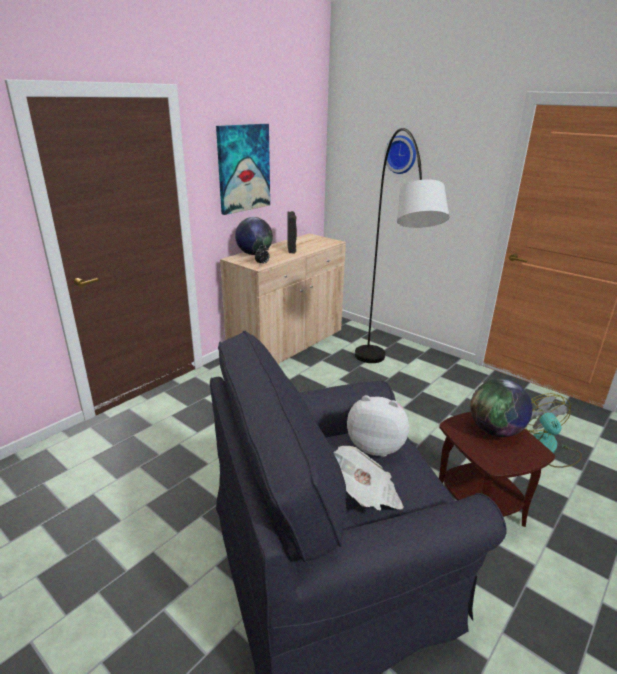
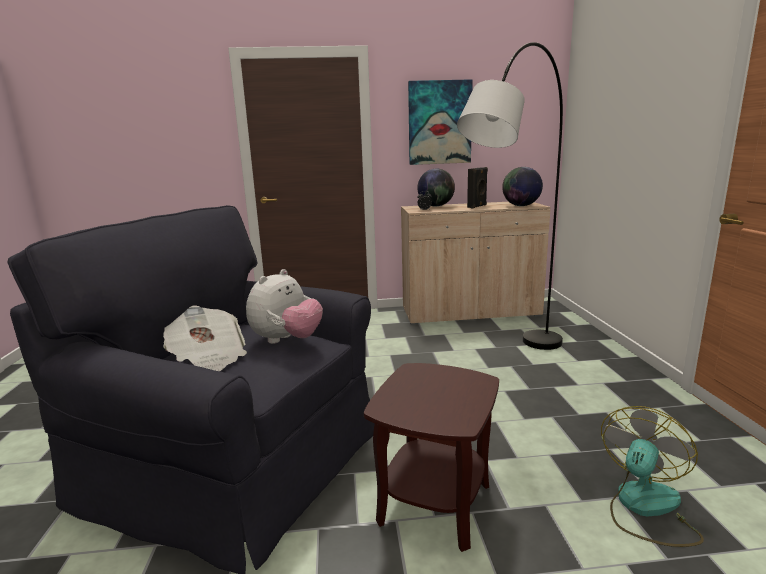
camera: 45 degrees right, 10 degrees down
plush toy [347,395,409,457] -> plush toy turned 60 degrees clockwise [246,269,323,344]
wall clock [384,135,416,174] -> none
globe [470,379,532,437] -> globe moved to [502,167,543,206]

